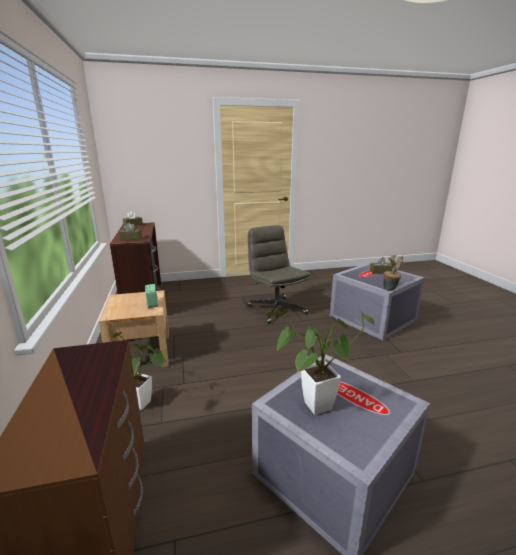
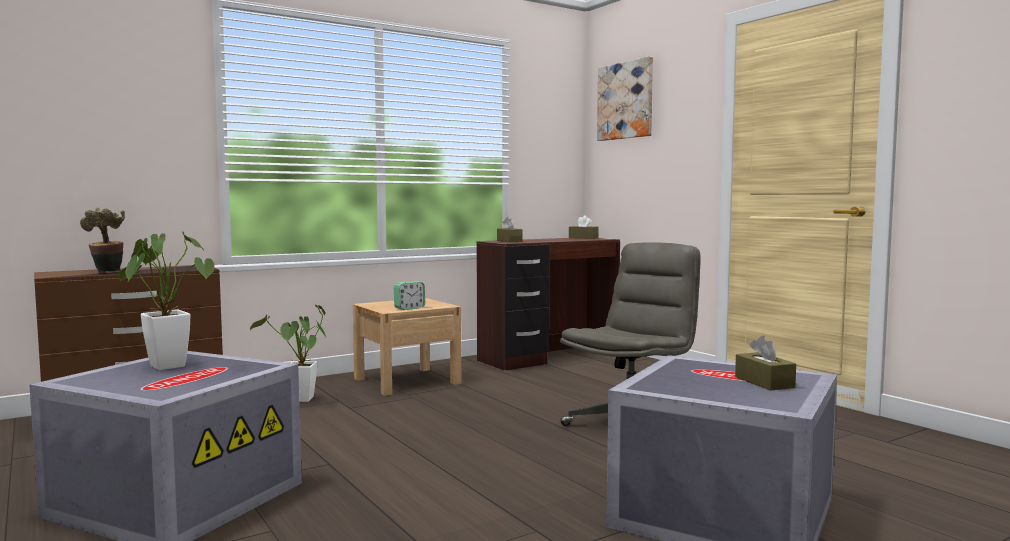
camera: 70 degrees right, 15 degrees down
potted plant [383,255,403,291] -> potted plant moved to [80,207,125,272]
none -> picture [597,56,653,141]

